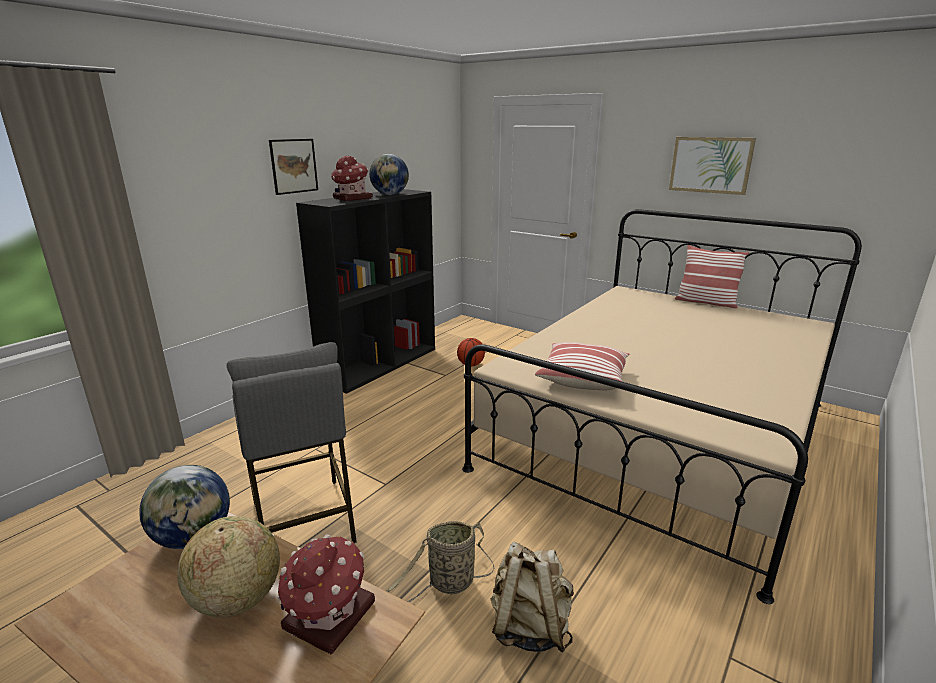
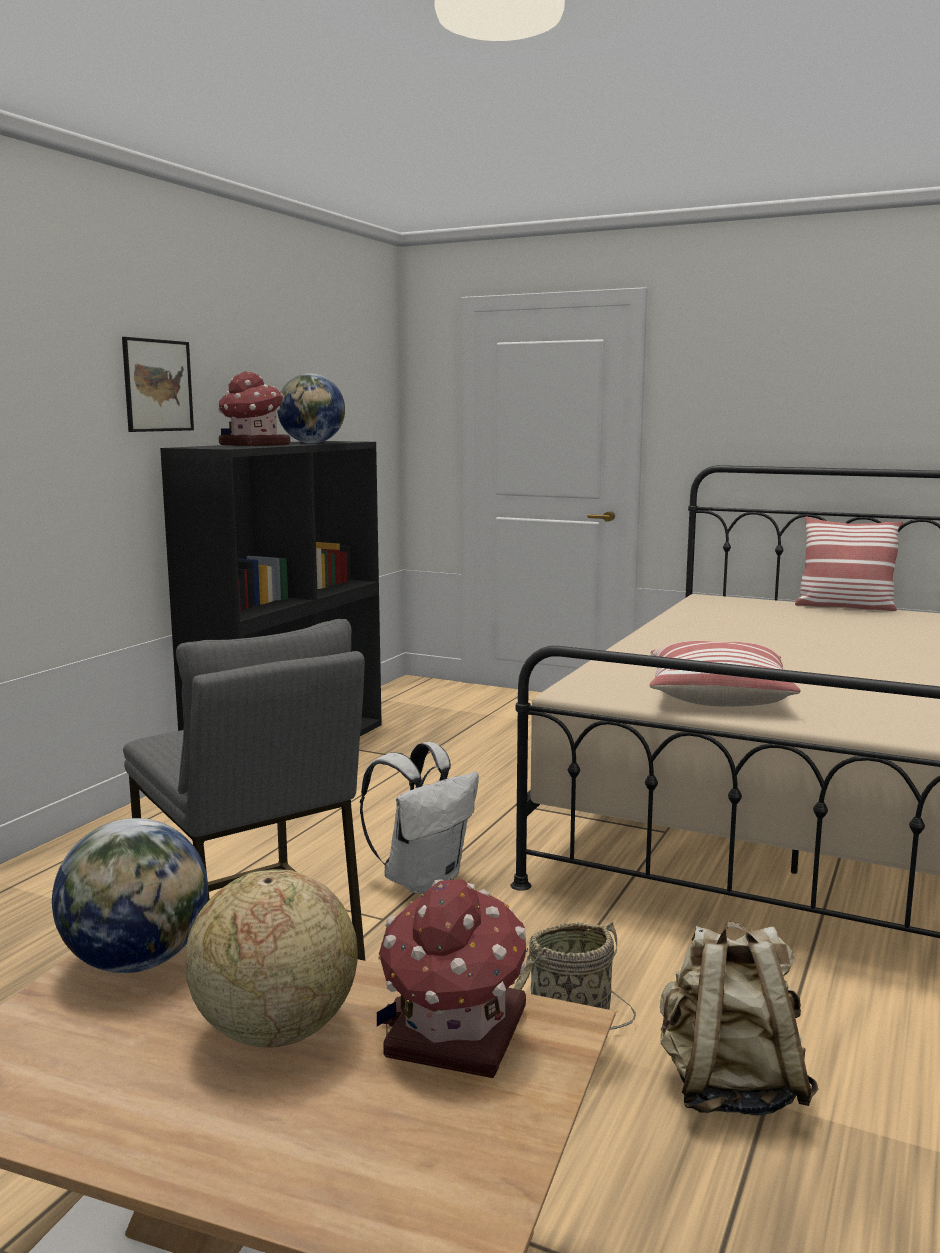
camera: 10 degrees left, 10 degrees down
basketball [457,338,485,366] -> none
picture [669,137,756,195] -> none
none -> white backpack [360,742,479,894]

